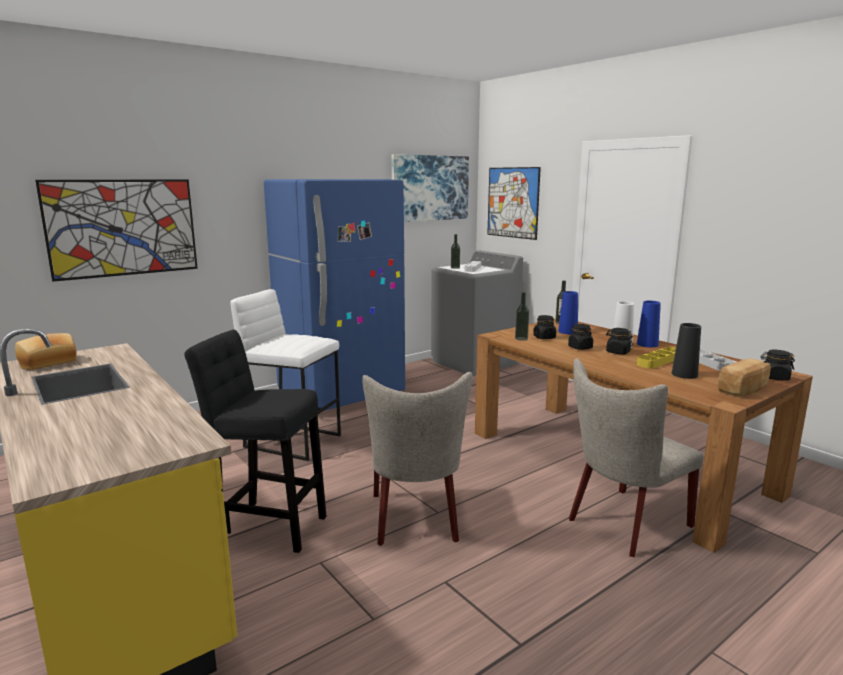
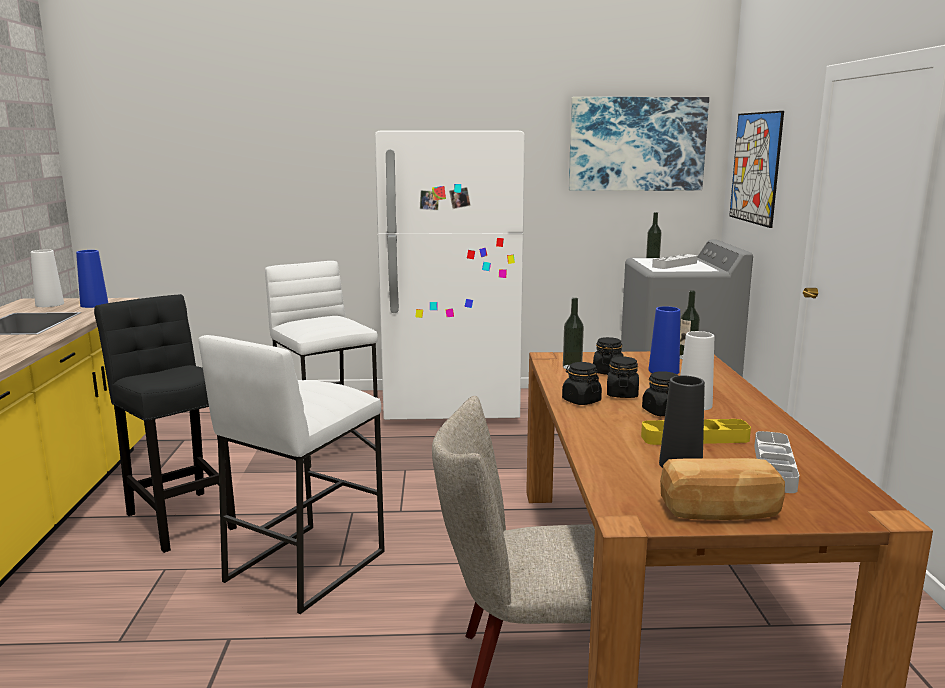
camera: 35 degrees right, 0 degrees up
bread [15,333,76,370] -> white vase [31,249,64,307]
picture [35,179,198,282] -> none
blue fridge [264,179,405,411] -> white fridge [375,130,525,420]
beige chair [362,372,473,546] -> white stool [199,335,385,614]
blue vase [637,301,661,347] -> blue vase moved to [76,250,108,308]
black jar [760,349,795,381] -> black jar moved to [562,362,602,405]

